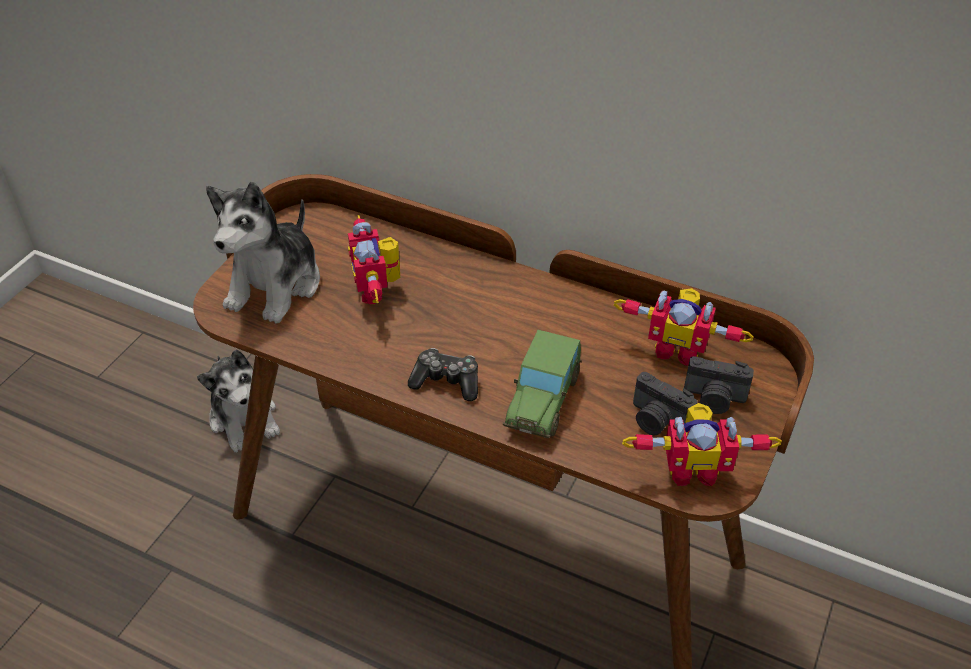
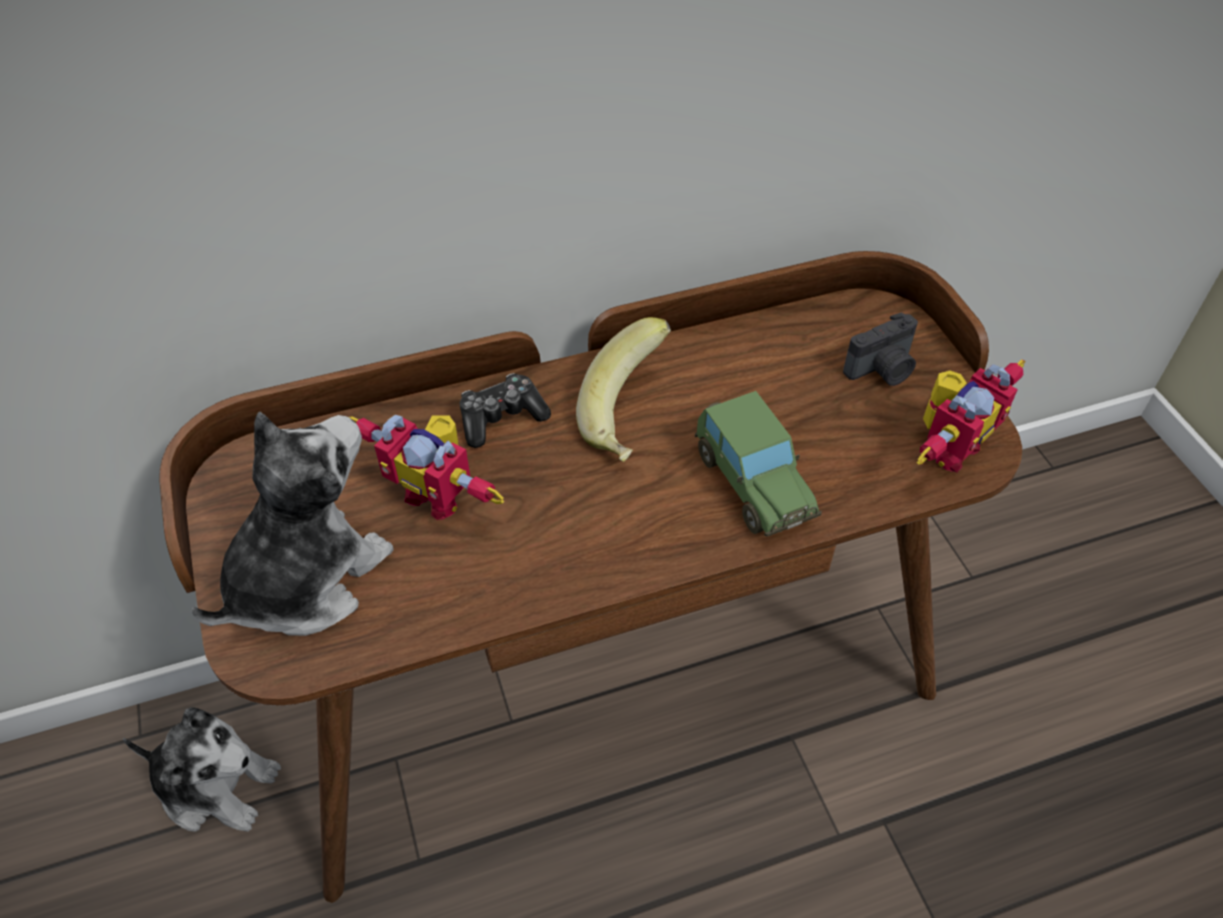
camera: 45 degrees left, 5 degrees up
plush toy [206,182,320,323] -> plush toy turned 120 degrees counterclockwise [192,412,394,636]
game controller [408,348,478,401] -> game controller moved to [460,373,551,448]
toy robot [614,288,754,366] -> none
camera [633,372,697,436] -> none
none -> banana [576,317,671,462]

